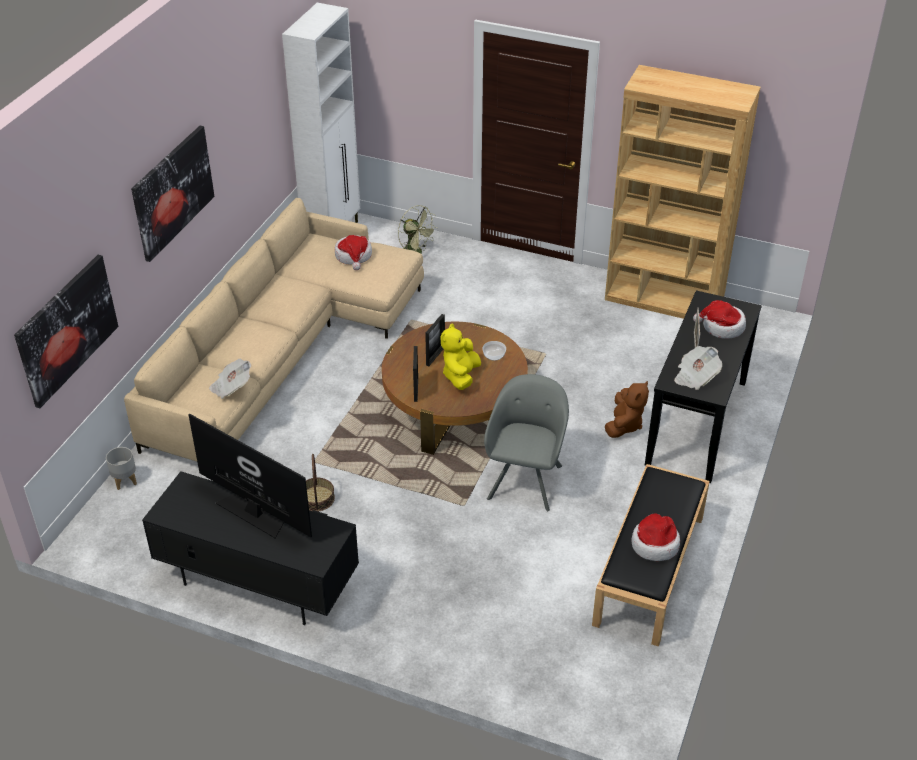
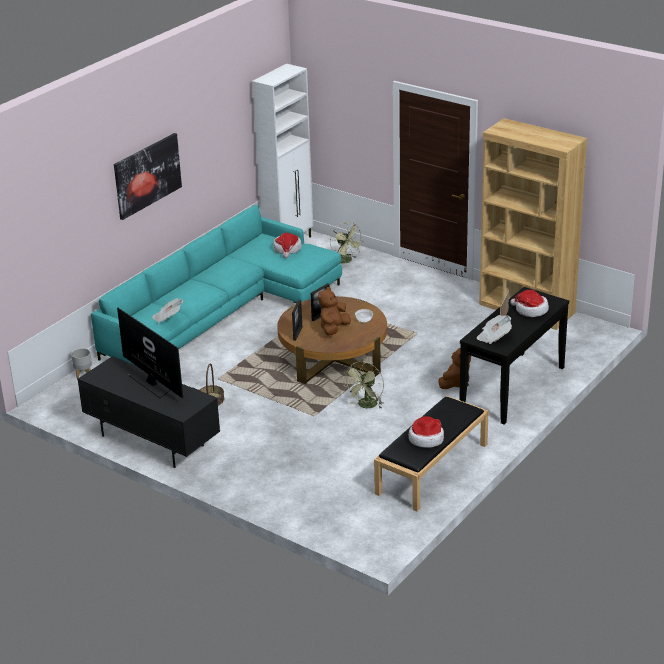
camera: 15 degrees right, 10 degrees down
picture [14,255,118,408] -> none
beige sofa [124,198,424,462] -> turquoise sofa [91,205,342,365]
yellow plush toy [440,323,481,390] -> brown plush toy [318,287,351,336]
grey armchair [484,374,569,511] -> green fan [344,361,384,409]

